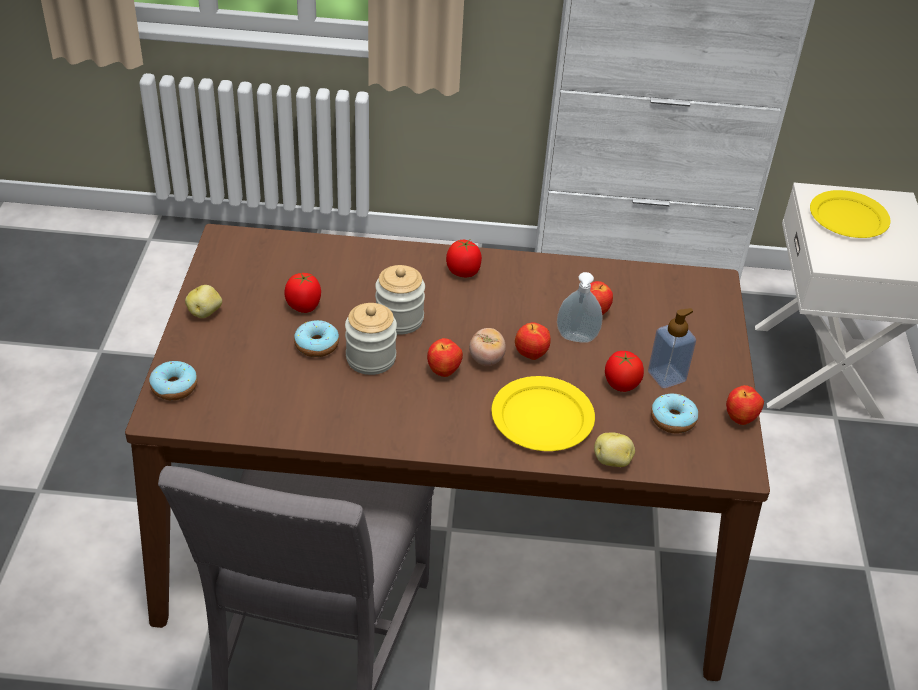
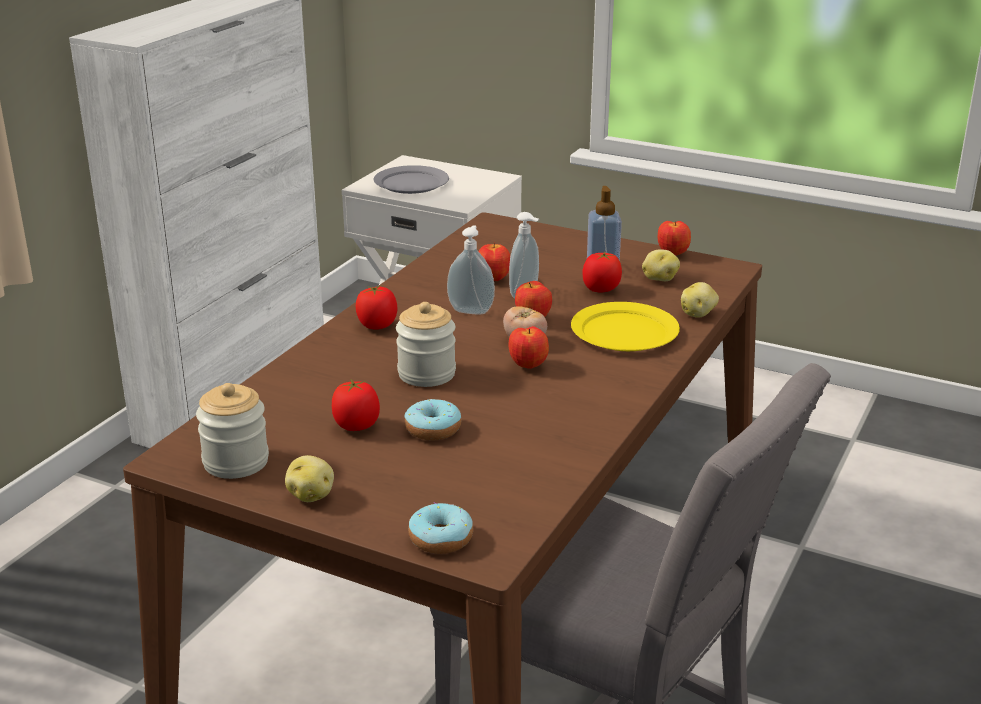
camera: 65 degrees left, 15 degrees down
jar [345,303,397,375] -> jar moved to [196,383,269,479]
donut [651,394,698,434] -> potato [642,249,680,281]
yellow plate [810,190,890,238] -> grey plate [374,165,449,194]
none -> soap dispenser [447,225,495,314]

